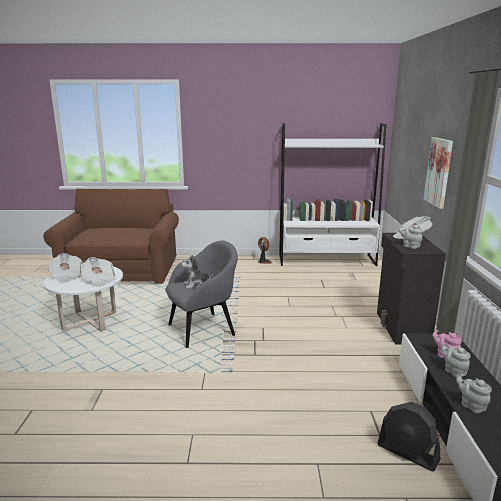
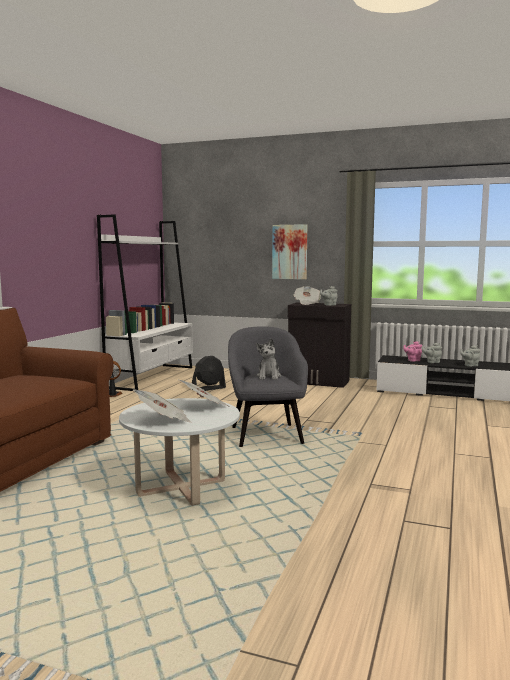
camera: 70 degrees left, 10 degrees down
black fan [377,402,440,471] -> black fan moved to [192,356,226,391]

